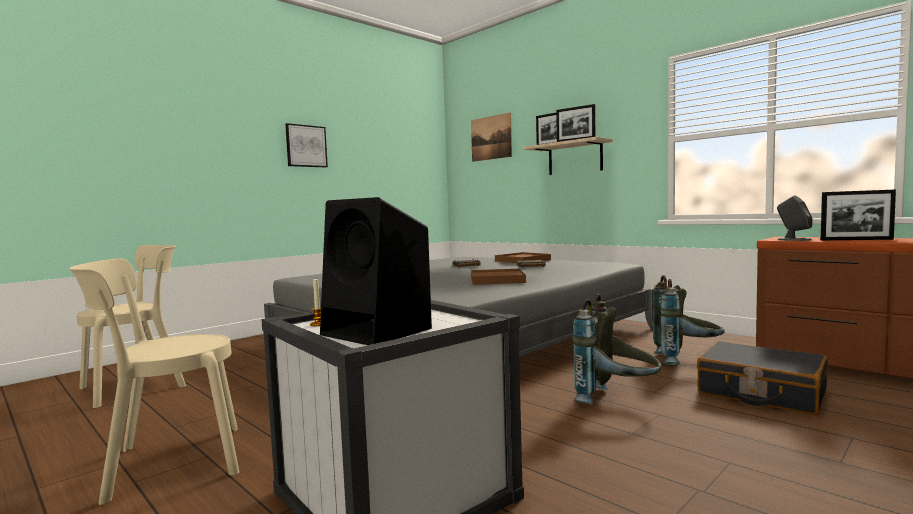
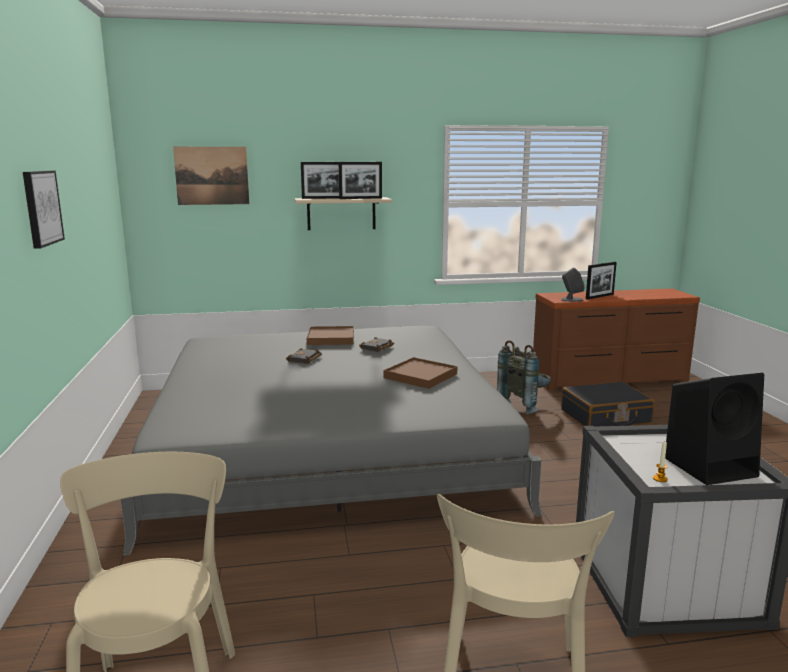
camera: 55 degrees left, 10 degrees up
grey backpack [573,294,662,405] -> none

